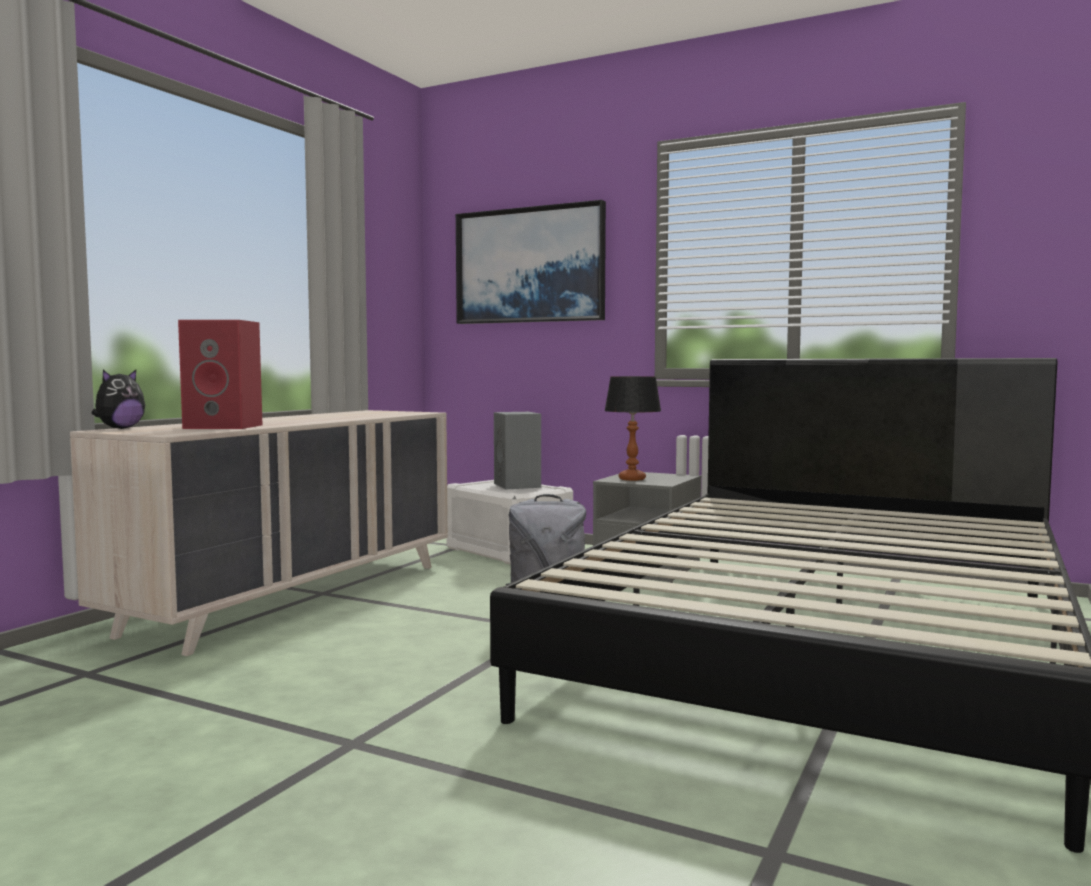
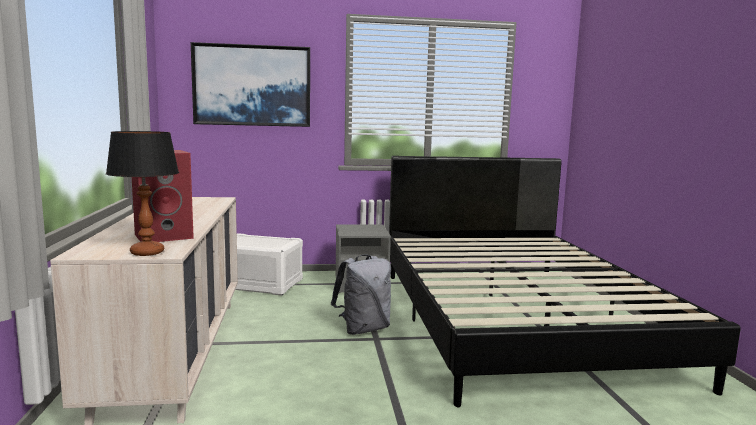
camera: 35 degrees left, 5 degrees up
plush toy [91,370,145,429] -> none
grey speaker [494,412,541,489] -> none
table lamp [604,376,661,481] -> table lamp moved to [106,131,179,256]

